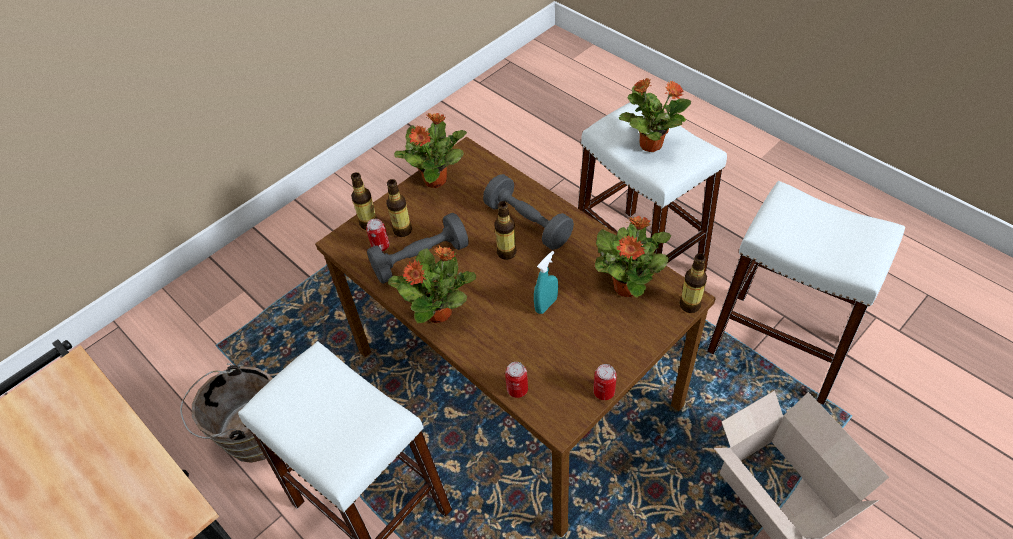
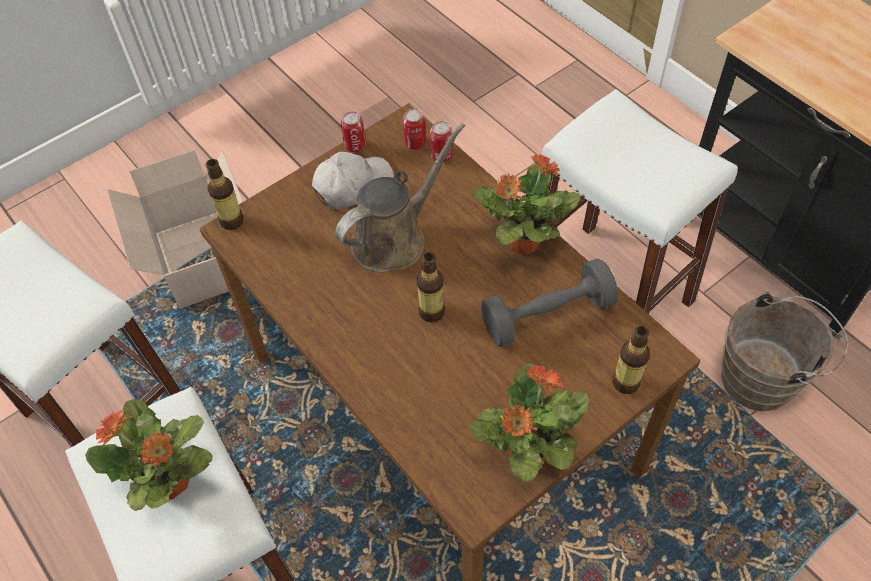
camera: 175 degrees left, 5 degrees up
can [366,219,389,251] -> can moved to [403,109,426,150]
bottle [386,179,412,237] -> none
grey dumbbell [483,174,574,250] -> none
turquoise spray bottle [534,251,558,314] -> brown watering can [335,123,465,272]
potted plant [595,216,671,298] -> none
none -> white cap [312,152,394,209]

